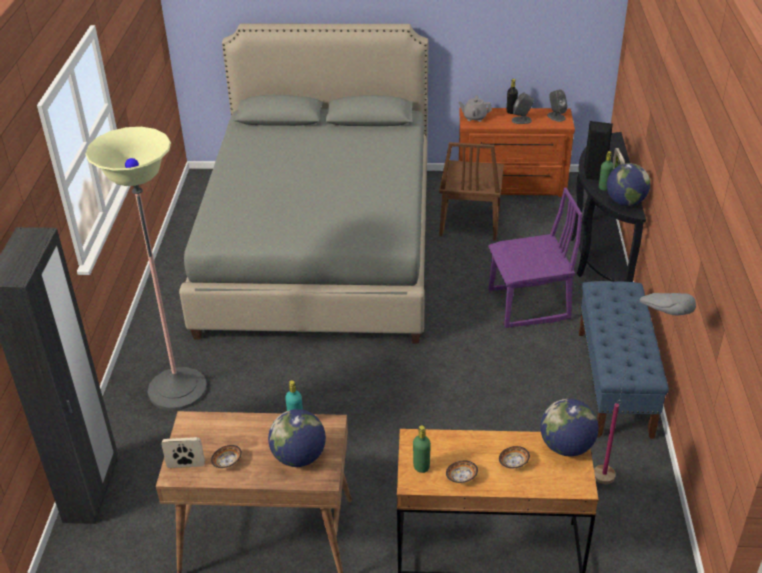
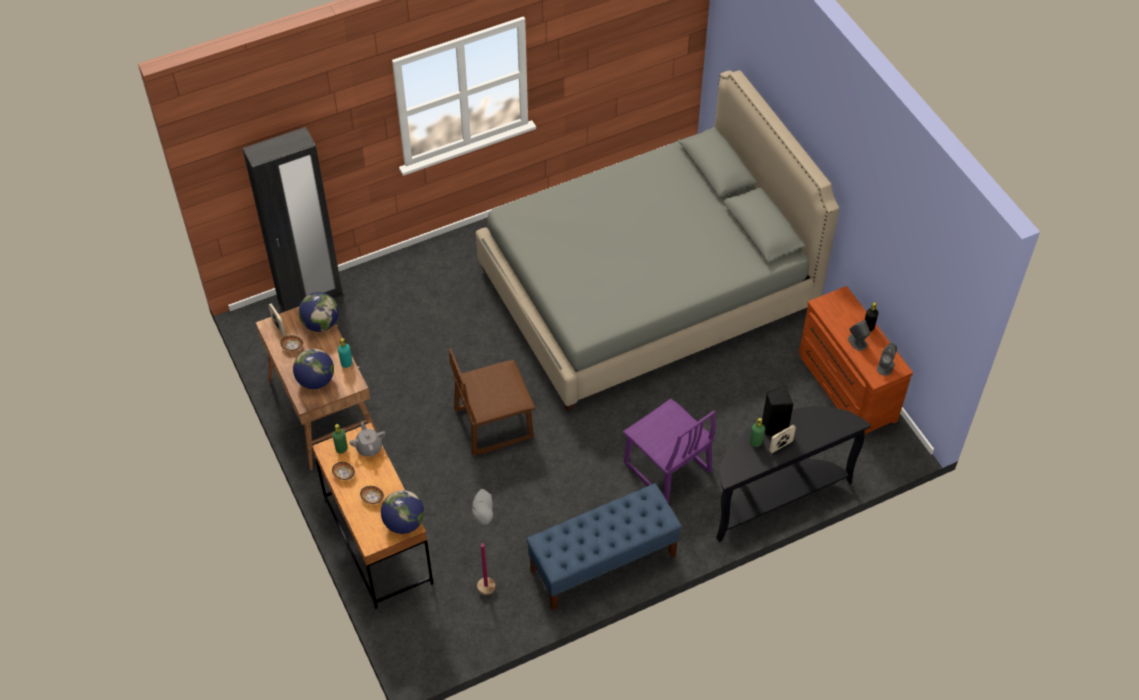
camera: 60 degrees right, 15 degrees up
floor lamp [85,127,207,411] -> none
brown chair [439,142,504,241] -> brown chair moved to [449,348,535,456]
grey teapot [458,95,492,122] -> grey teapot moved to [350,422,386,457]
globe [607,163,650,206] -> globe moved to [299,292,339,332]

